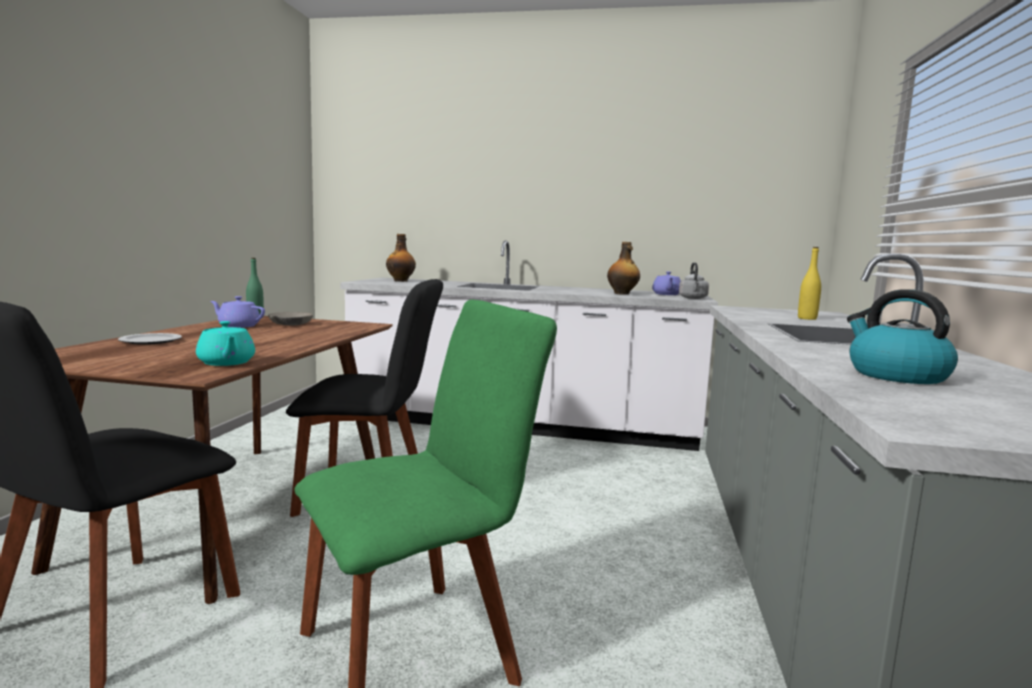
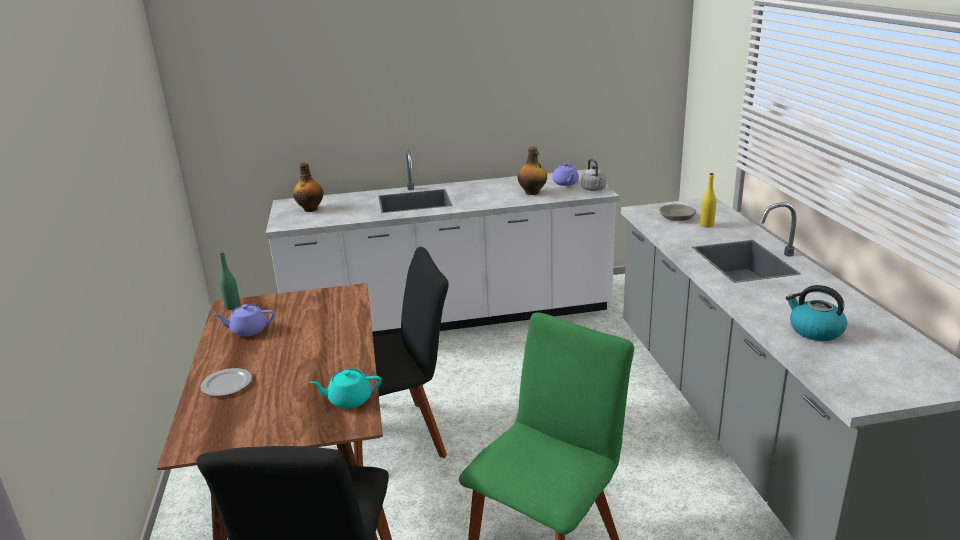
camera: 20 degrees left, 15 degrees up
turquoise teapot [196,321,255,366] -> turquoise teapot turned 135 degrees clockwise [309,369,382,409]
grey bowl [268,312,313,325] -> grey bowl moved to [660,204,696,221]

